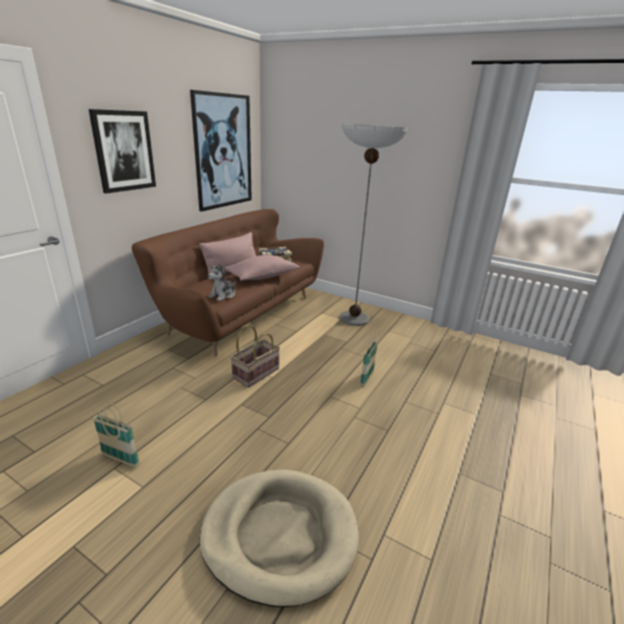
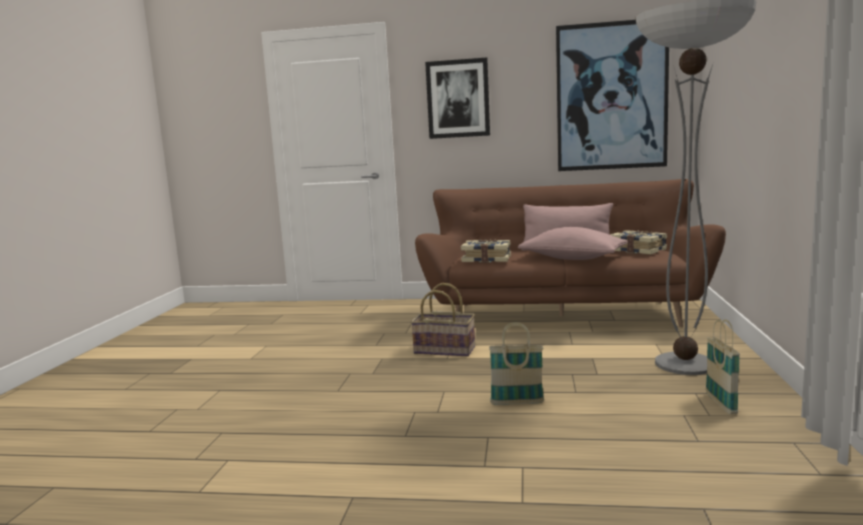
camera: 70 degrees right, 15 degrees down
basket [93,403,140,467] -> basket moved to [706,319,740,414]
beige dog bed [199,470,359,607] -> none
plush toy [208,263,236,301] -> book [461,239,511,263]

